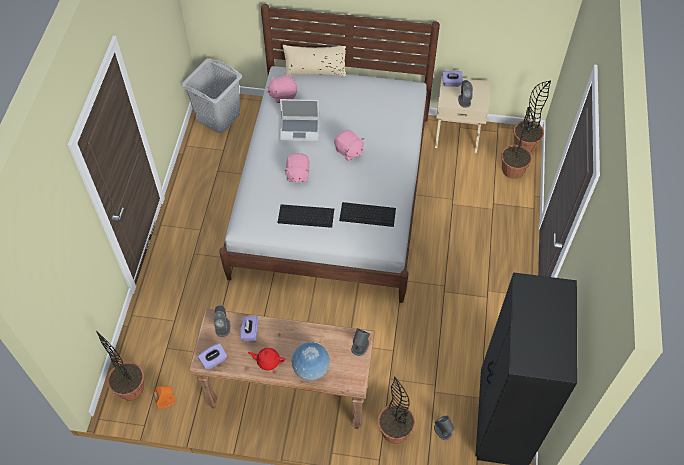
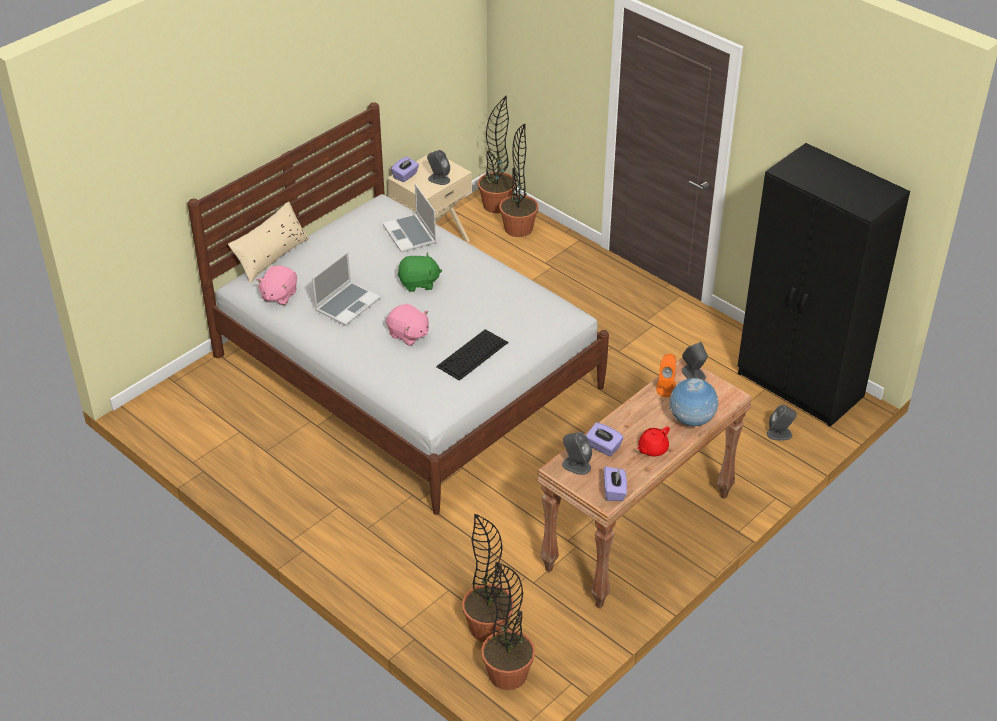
camera: 55 degrees left, 15 degrees down
orange speaker [153,386,176,408] -> orange speaker moved to [656,354,676,397]
grey laundry basket [181,58,242,133] -> none
pink plush toy [334,130,364,161] -> green plush toy [397,253,442,292]
keyboard [339,202,396,227] -> none
potted plant [378,376,415,444] -> potted plant moved to [462,514,514,642]
none -> laptop [382,184,437,252]

